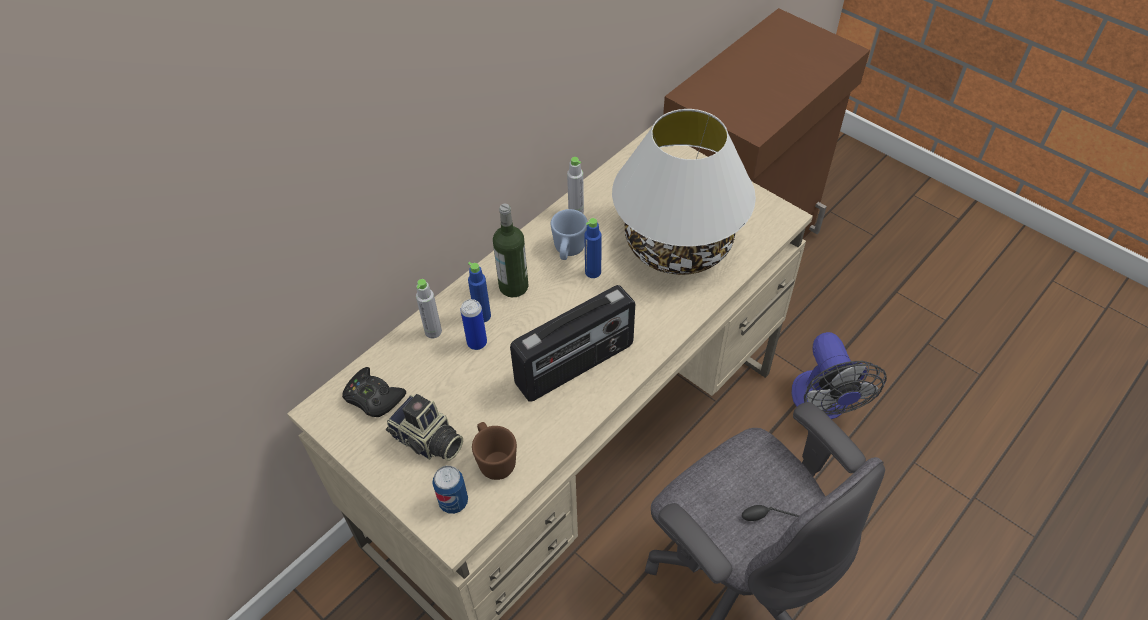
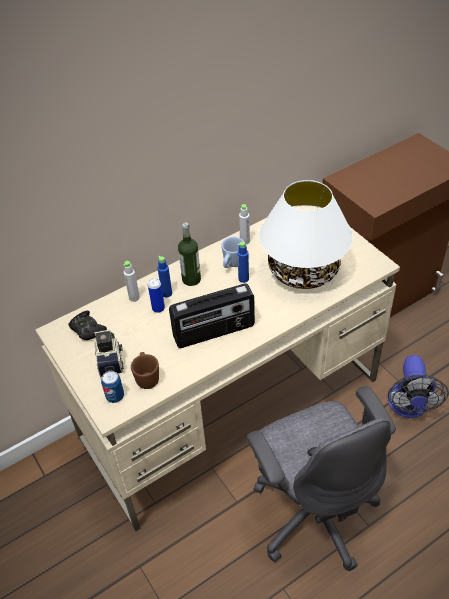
camera: 15 degrees right, 5 degrees down
camera [386,394,463,461] -> camera turned 150 degrees counterclockwise [94,330,124,377]

